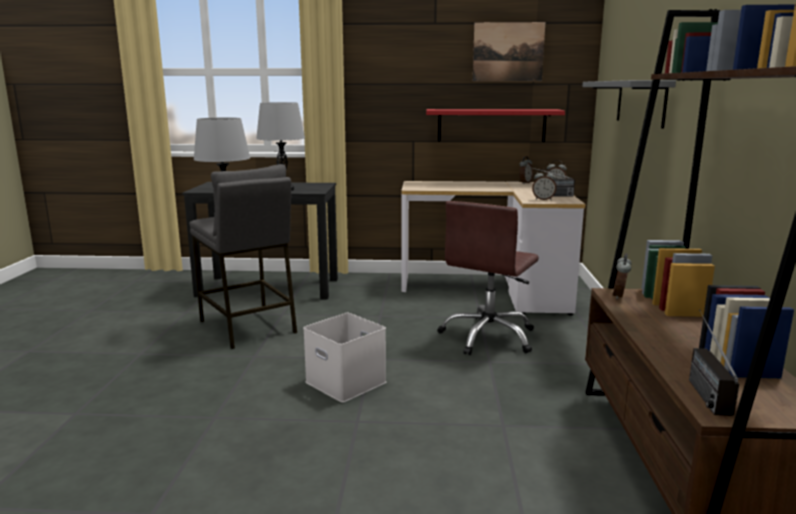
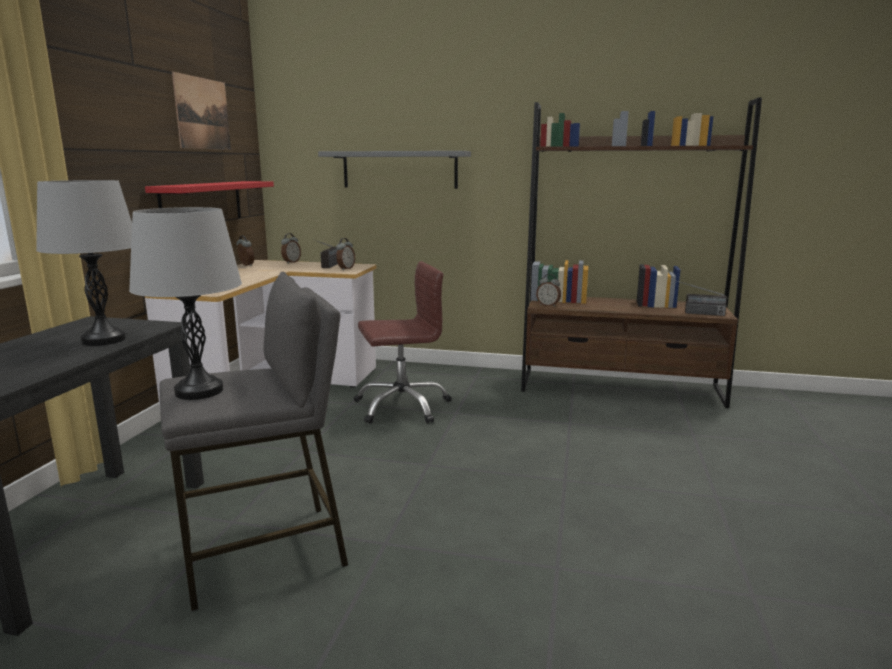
camera: 80 degrees left, 0 degrees up
white storage box [303,313,386,403] -> none
brown office chair [437,201,539,355] -> brown office chair turned 60 degrees counterclockwise [354,261,452,424]

